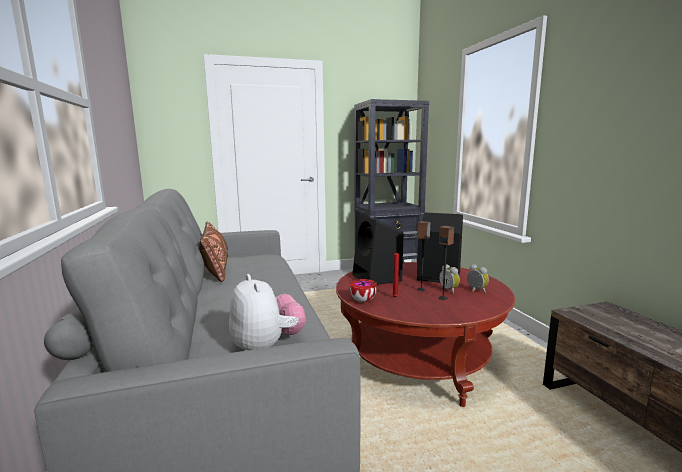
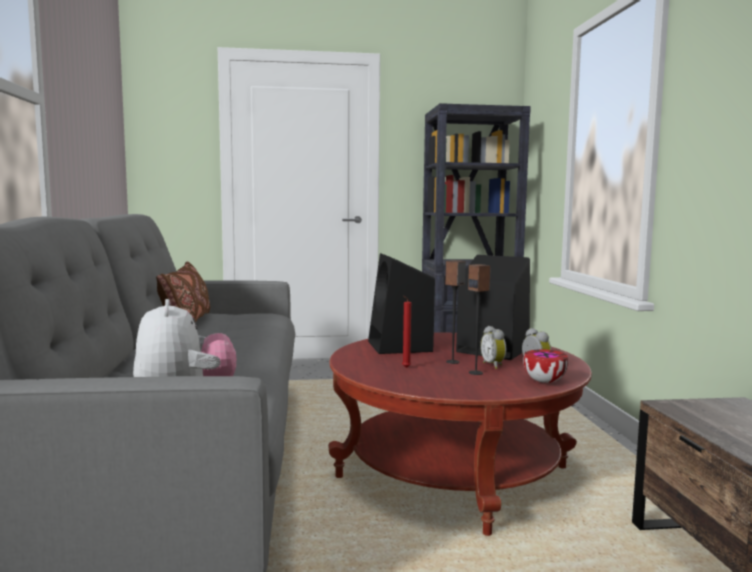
camera: 10 degrees right, 5 degrees down
bowl [349,279,377,302] -> bowl moved to [523,349,568,383]

